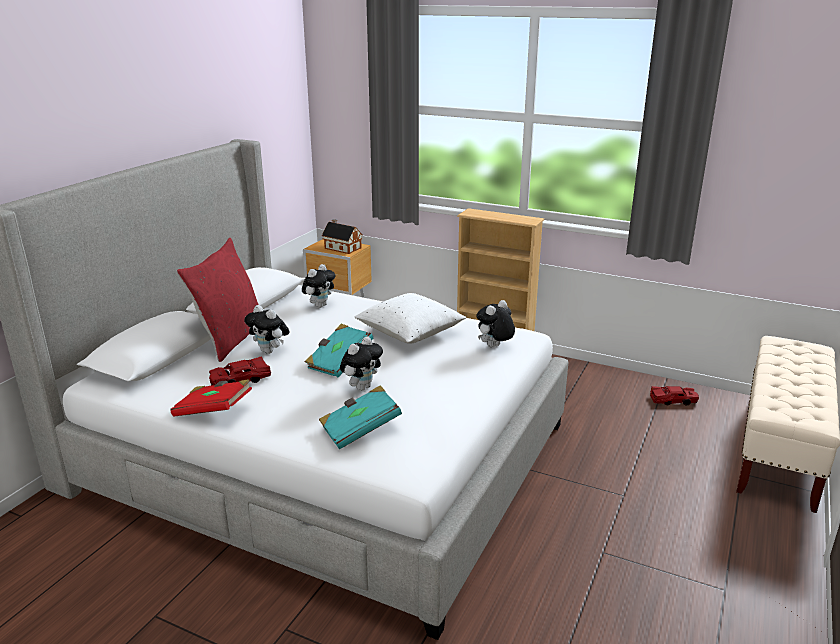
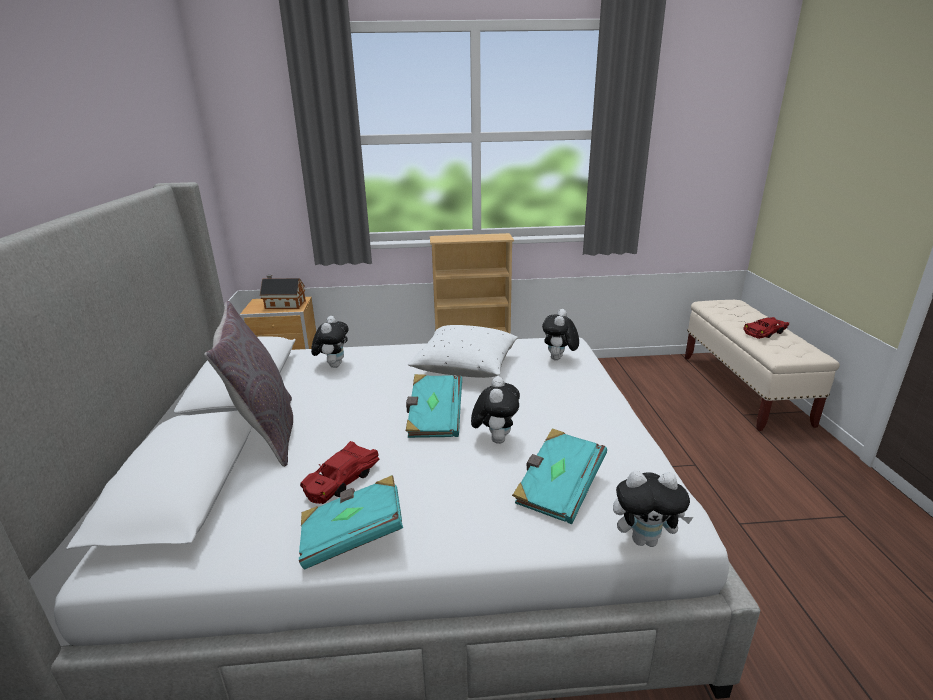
camera: 30 degrees left, 0 degrees up
red book [170,379,252,417] -> turquoise book [299,475,403,569]
red pillow [176,238,259,362] -> grey pillow [204,301,293,467]
plush toy [244,305,290,354] -> plush toy moved to [613,471,693,547]
red toy car [650,386,699,406] -> red toy car moved to [743,317,789,339]

